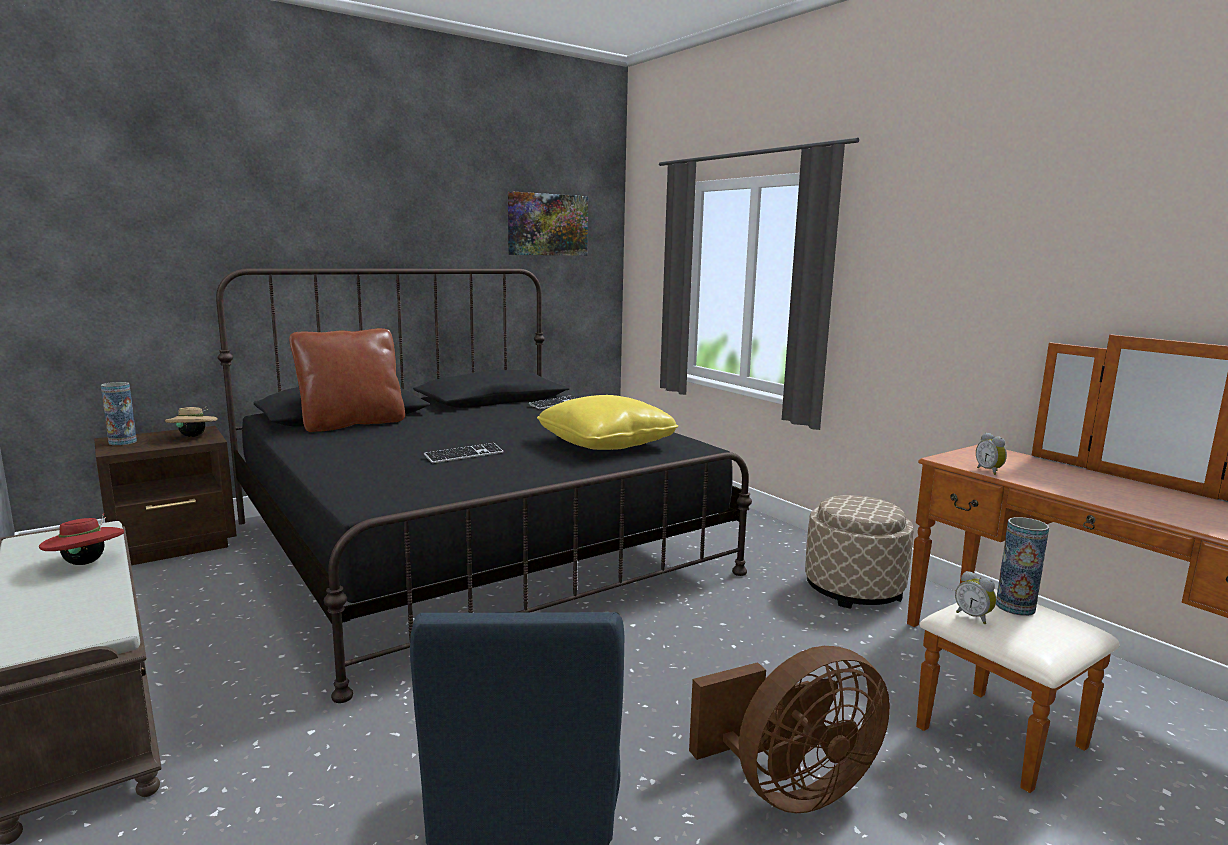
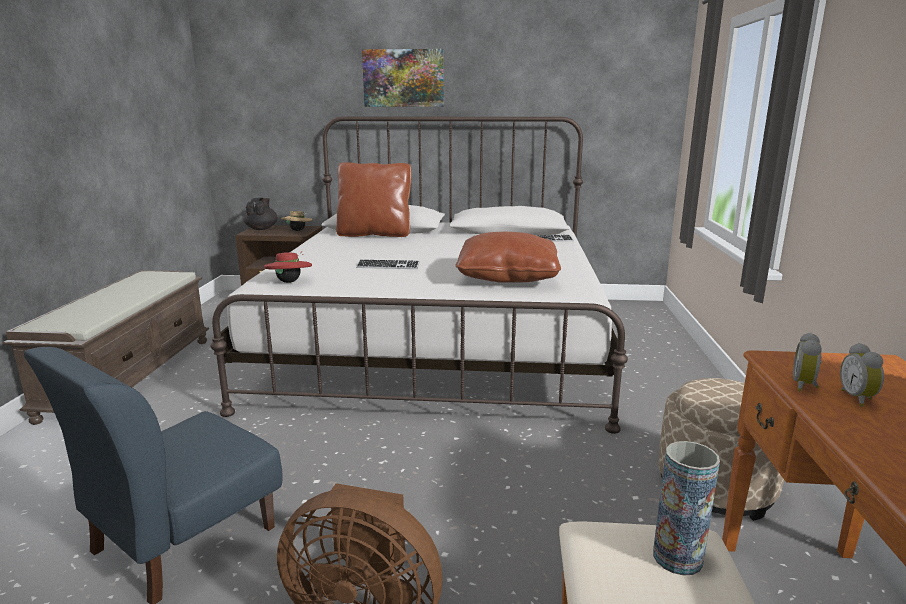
camera: 40 degrees right, 5 degrees up
red hat [39,513,124,565] -> red hat moved to [264,252,312,283]
vase [101,382,137,445] -> black teapot [244,198,278,230]
black bed [216,269,752,703] -> white bed [211,116,628,434]
picture [508,191,588,256] -> picture moved to [362,49,444,107]
yellow pillow [537,395,678,450] -> brown pillow [456,232,561,283]
alarm clock [955,571,996,624] -> alarm clock moved to [840,343,884,407]

